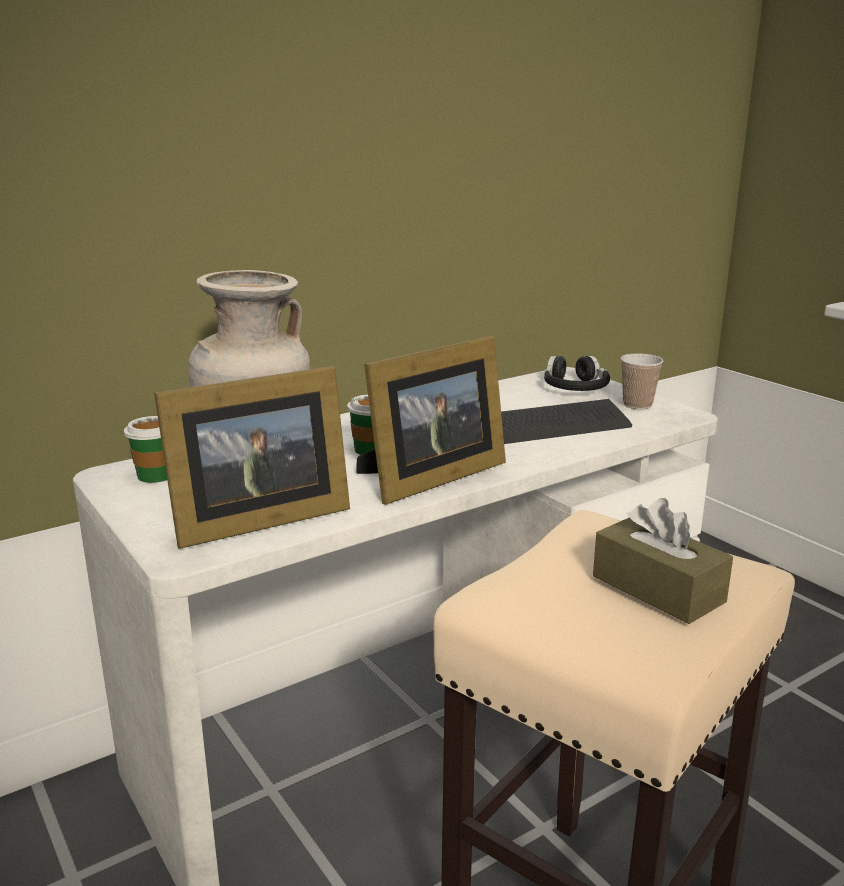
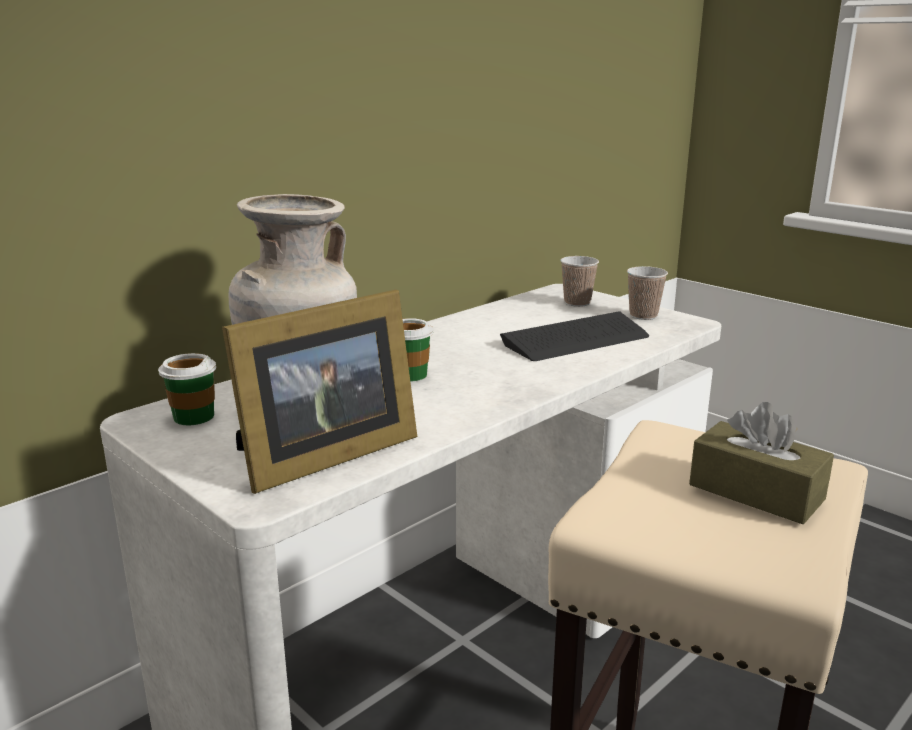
camera: 10 degrees left, 0 degrees up
picture frame [356,336,506,505] -> none
black headphones [544,356,610,391] -> cup [560,256,599,307]

